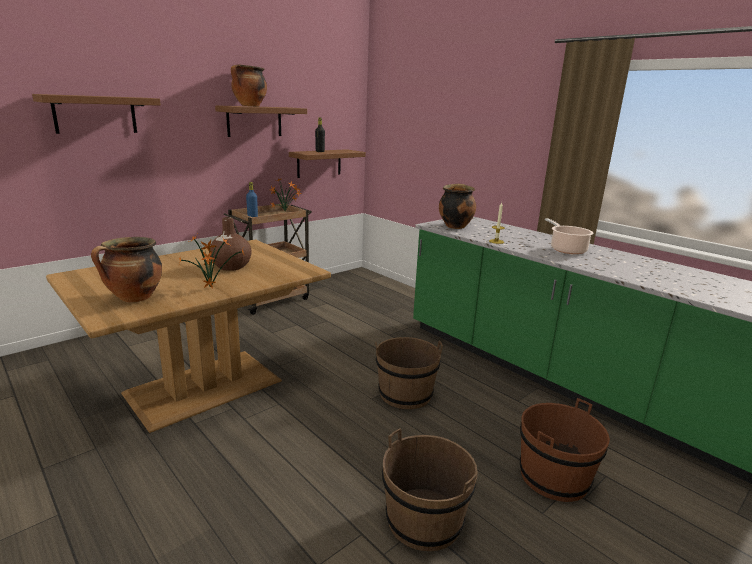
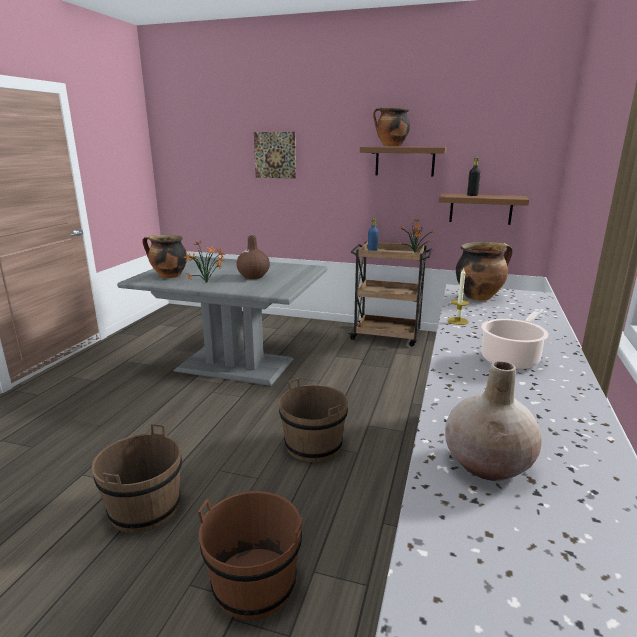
camera: 60 degrees right, 0 degrees up
brown shelf [32,94,161,134] -> picture [254,132,296,179]
brown dining table [46,239,331,433] -> grey dining table [117,256,327,386]
none -> beige vase [445,362,542,481]

